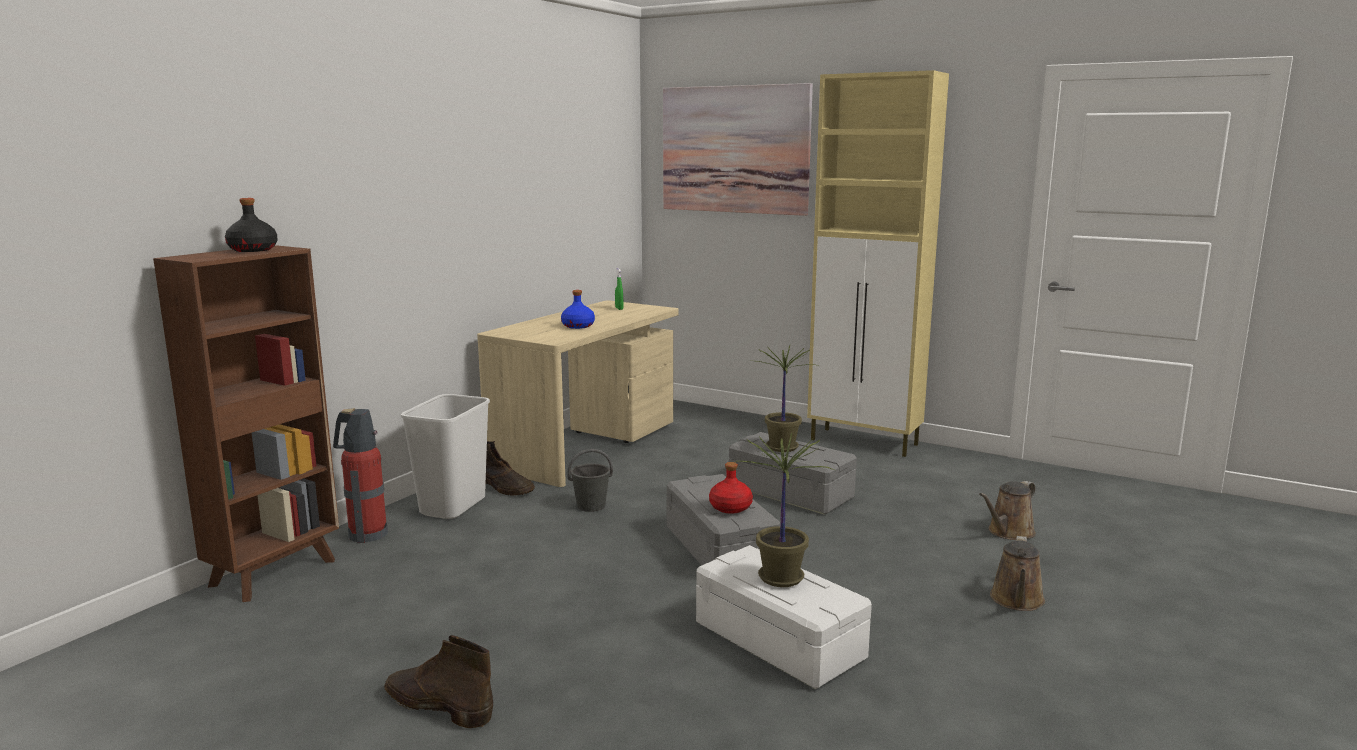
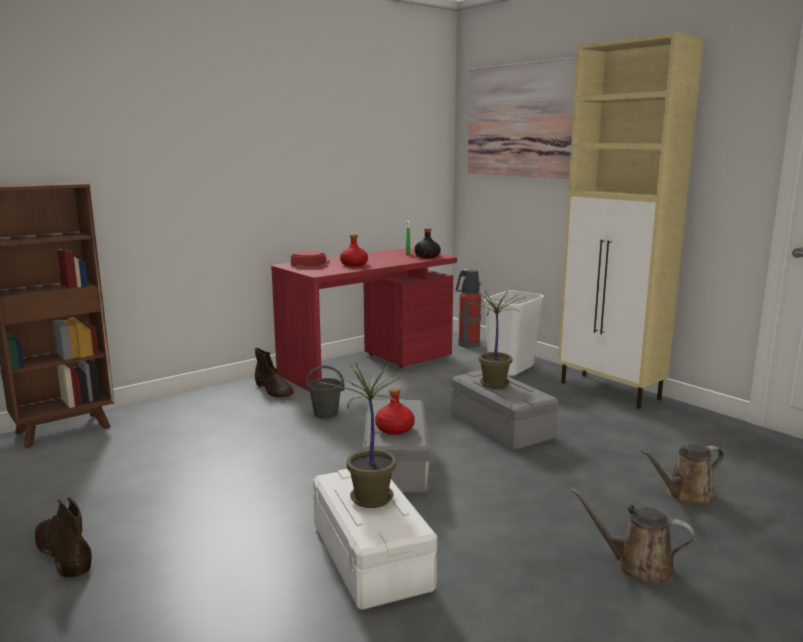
camera: 20 degrees right, 0 degrees up
black bottle [225,198,277,252] -> black bottle moved to [414,228,441,258]
fire extinguisher [333,408,388,543] -> fire extinguisher moved to [456,269,481,348]
white trash can [401,394,490,519] -> white trash can moved to [484,290,544,376]
beige desk [477,300,679,487] -> red desk [271,248,457,392]
blue bottle [561,290,595,329] -> red bottle [340,234,368,267]
brown watering can [990,536,1045,611] -> brown watering can turned 75 degrees clockwise [570,488,694,584]
none -> red cap [291,251,330,268]

